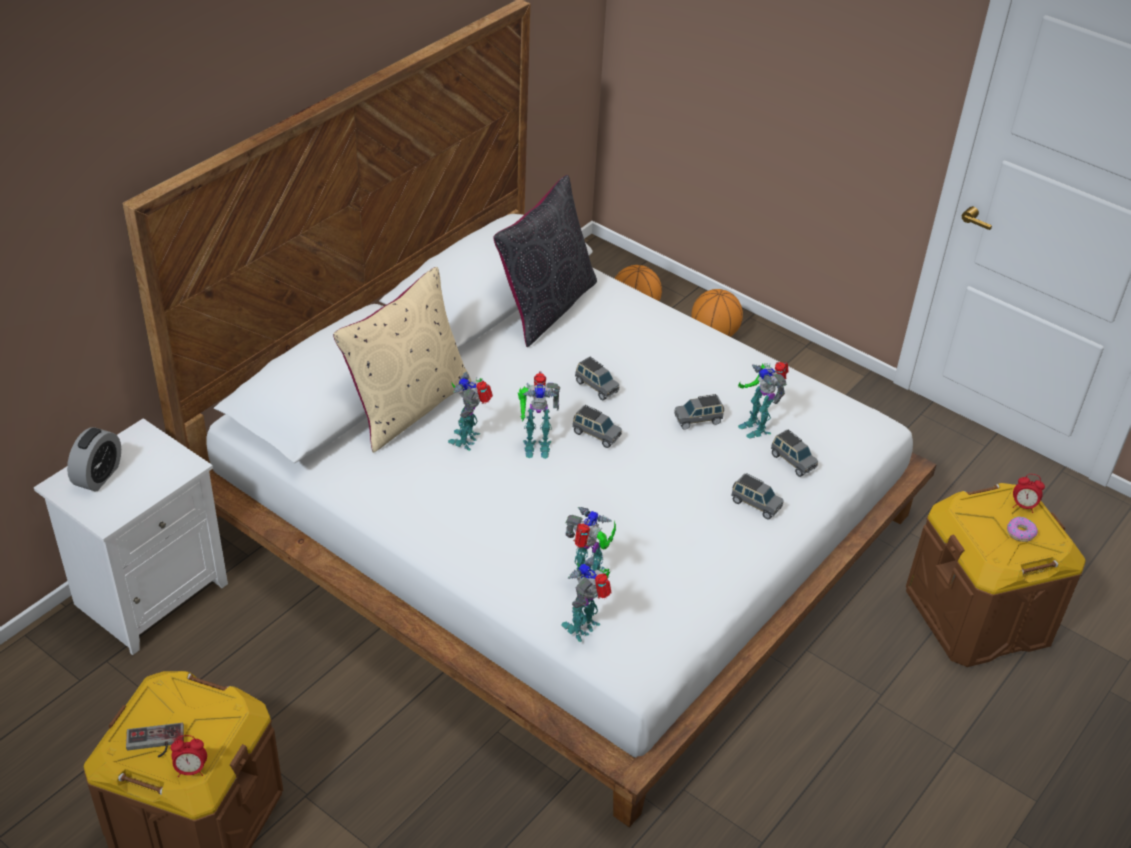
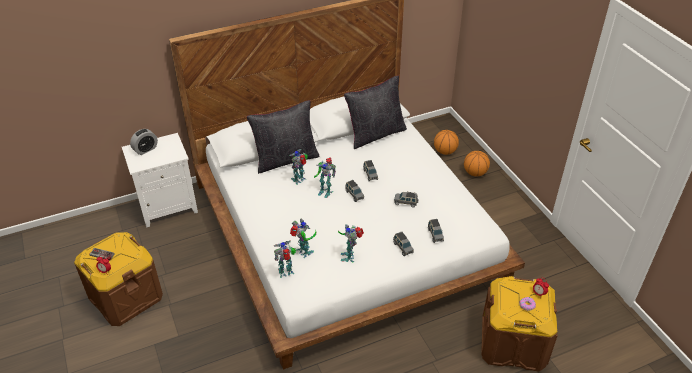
camera: 30 degrees right, 0 degrees up
beige pillow [333,267,471,453] -> black pillow [247,100,320,174]
toy robot [738,362,789,439] -> toy robot moved to [338,224,364,263]

